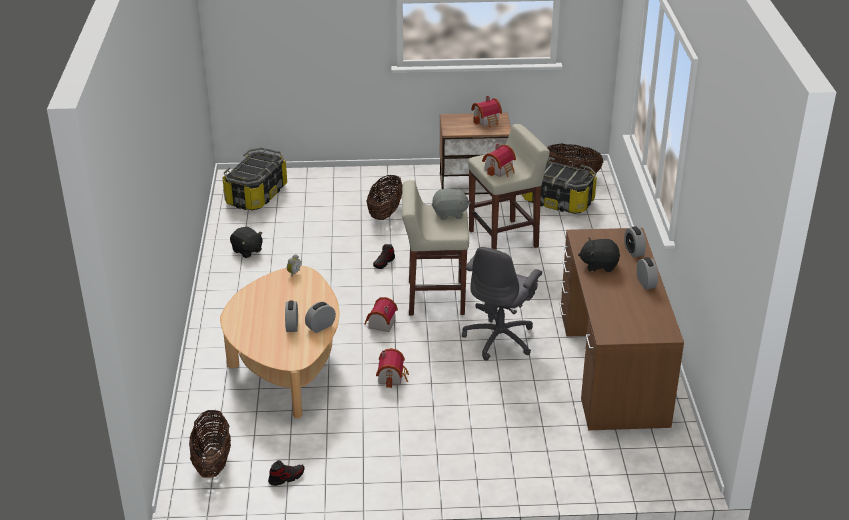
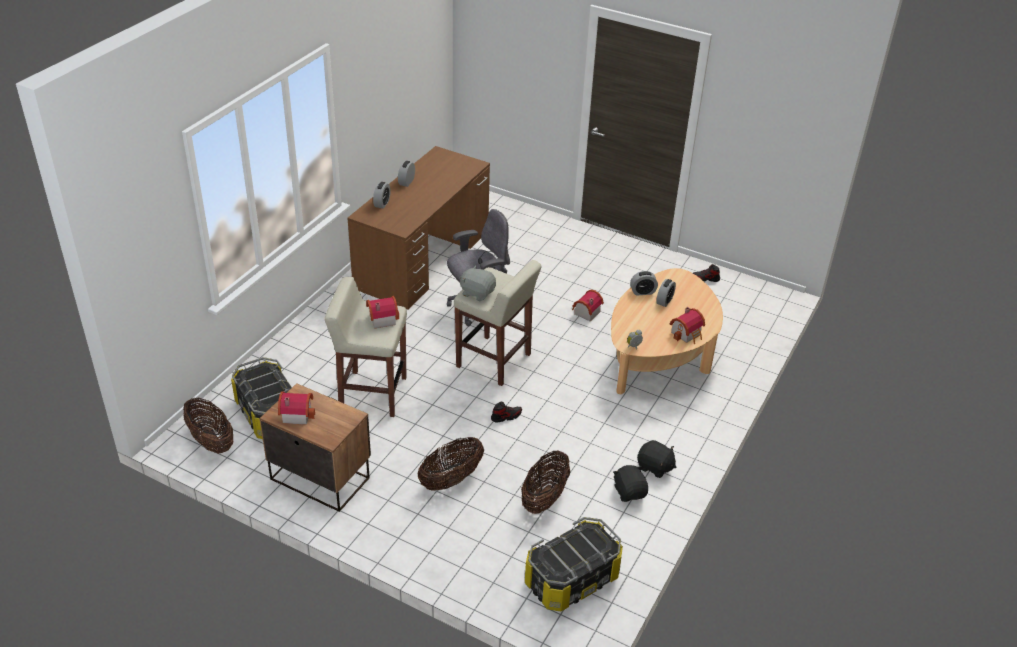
camera: 150 degrees left, 5 degrees up
basket [189,410,231,478] -> basket moved to [521,451,570,514]
toy house [364,297,398,332] -> toy house moved to [670,307,705,344]
black plush toy [578,237,620,272] -> black plush toy moved to [637,440,676,478]

